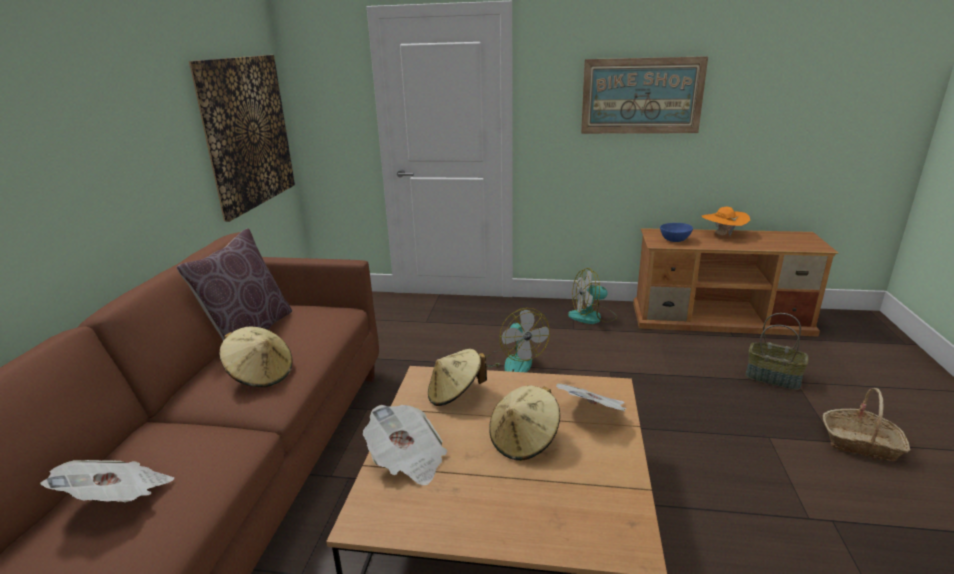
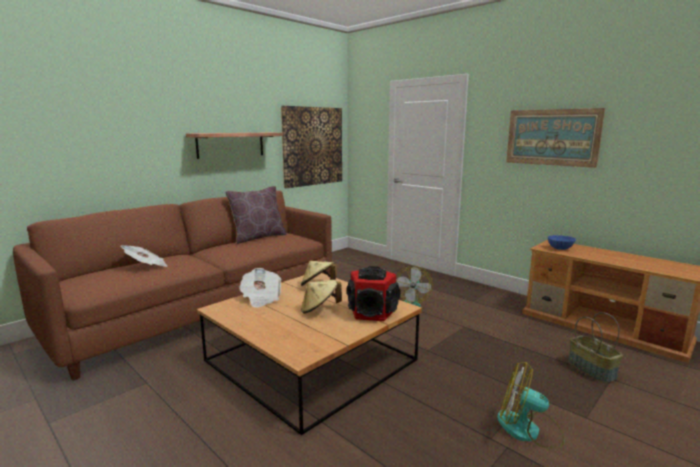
camera: 35 degrees right, 10 degrees down
beige hat [219,326,293,387] -> none
newspaper [556,383,626,411] -> speaker [347,266,401,321]
fan [568,268,617,324] -> fan moved to [497,362,564,448]
orange hat [702,207,750,236] -> none
basket [823,388,910,461] -> none
none -> shelf [186,133,283,159]

